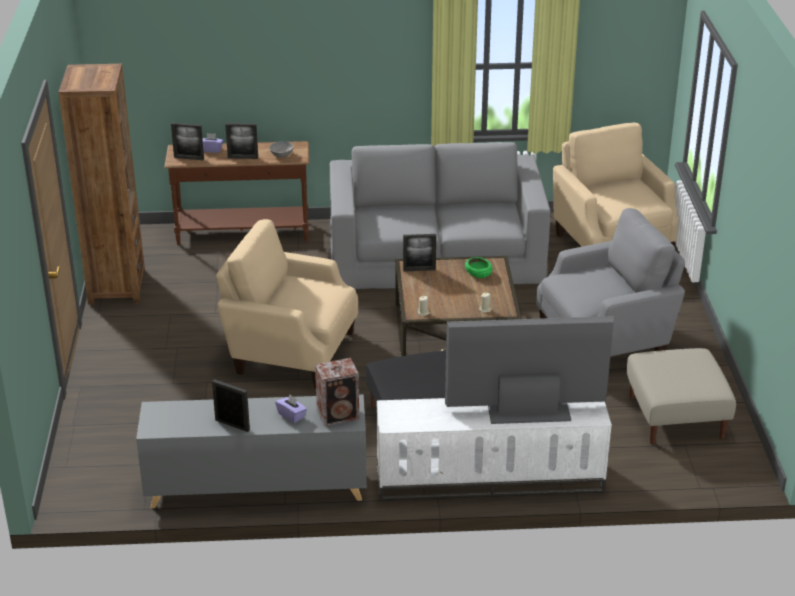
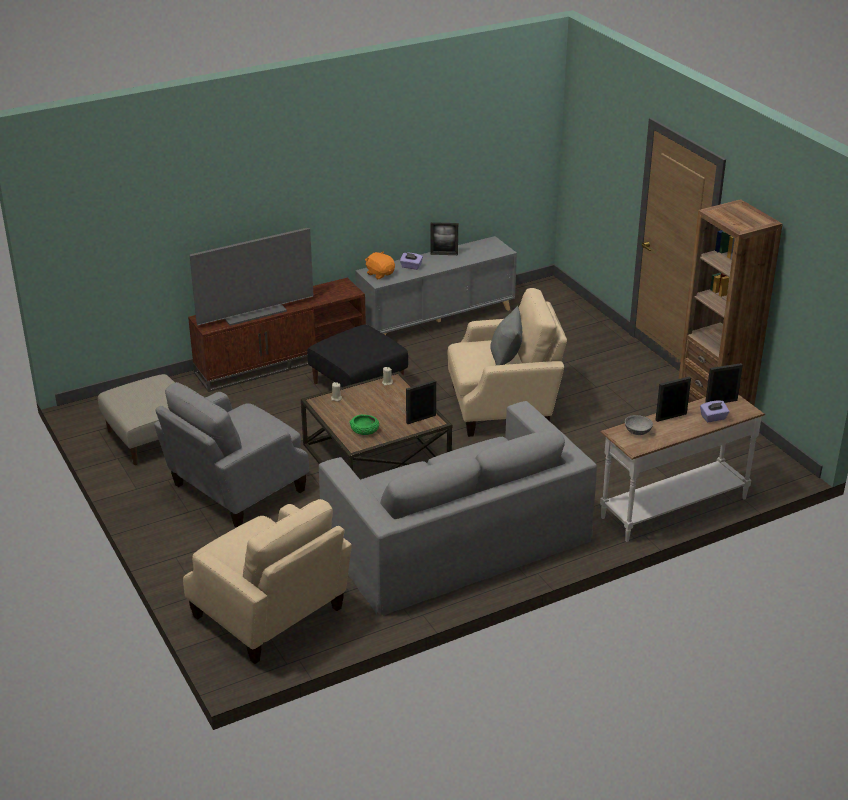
camera: 155 degrees right, 0 degrees up
brown console table [164,141,309,245] -> white console table [600,394,765,542]
speaker [315,358,359,426] -> orange plush toy [365,252,395,279]
white tv stand [377,398,612,500] -> brown tv stand [188,277,366,392]
none -> grey pillow [490,306,522,365]

